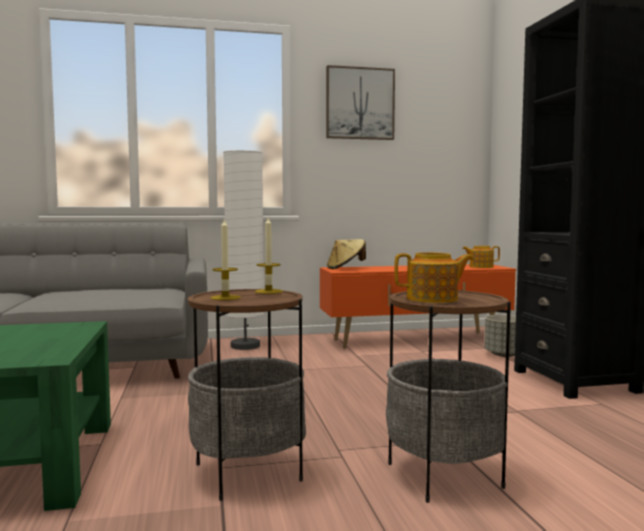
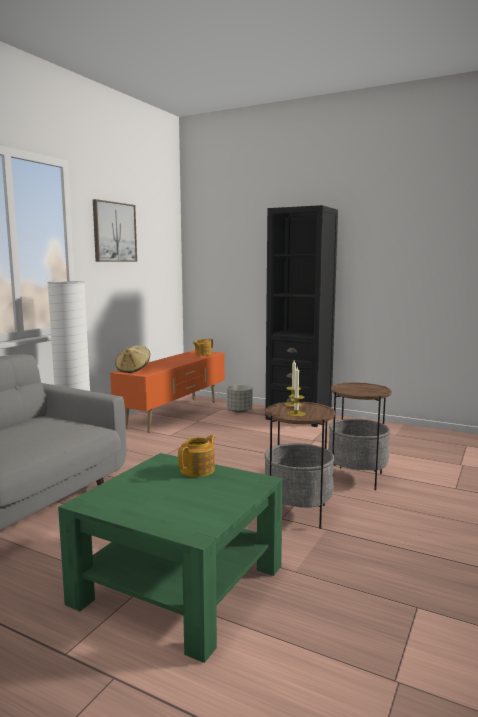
camera: 50 degrees left, 5 degrees up
teapot [394,252,474,303] -> teapot moved to [178,435,215,477]

